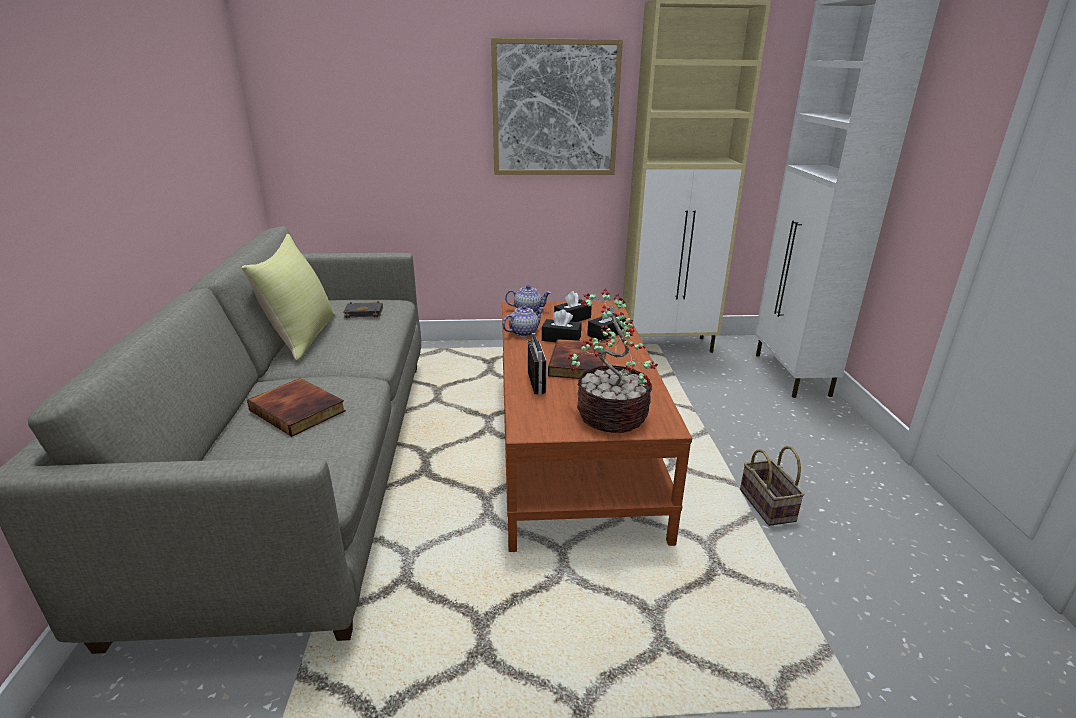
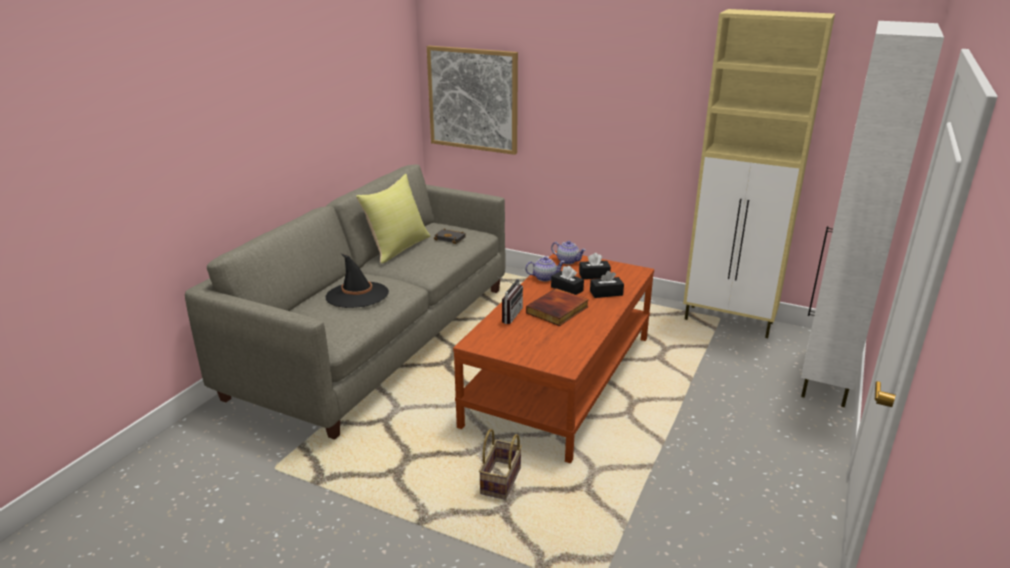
camera: 30 degrees right, 0 degrees up
book [247,378,346,437] -> black hat [326,254,389,308]
picture [491,38,623,175] -> picture moved to [427,46,518,155]
potted plant [566,289,658,433] -> none
basket [740,446,805,526] -> basket moved to [479,429,522,500]

